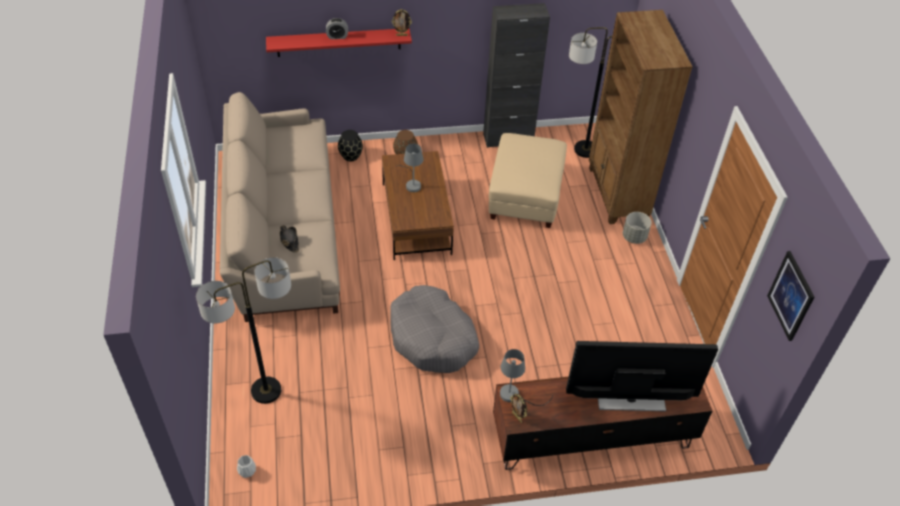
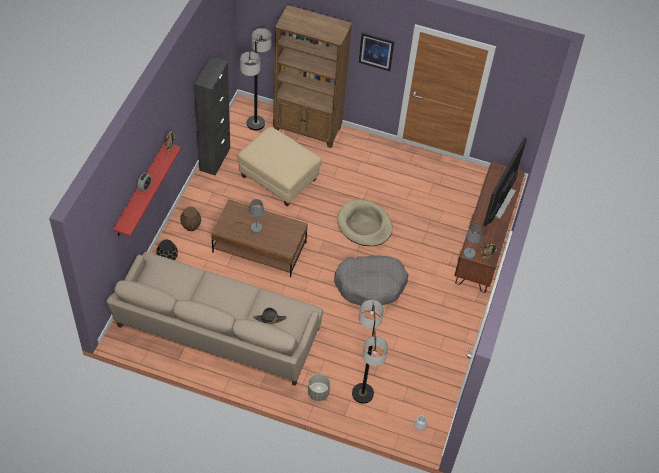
camera: 65 degrees left, 5 degrees up
grey planter [623,212,652,244] -> grey planter moved to [308,374,330,401]
picture [767,251,814,341] -> picture moved to [358,32,394,71]
none -> beige dog bed [337,199,393,246]

